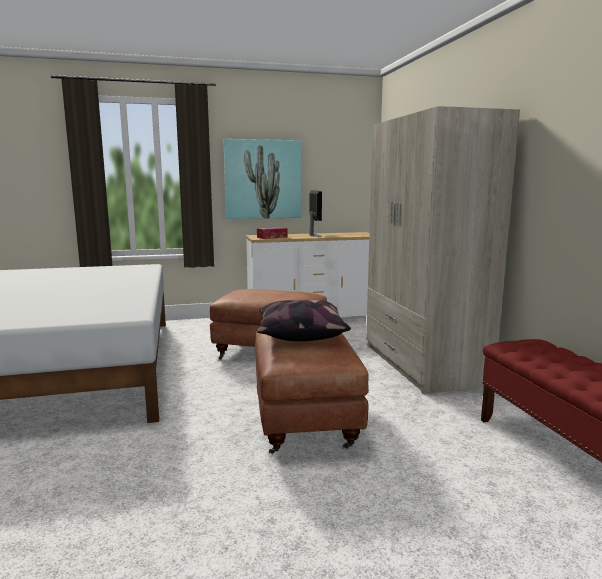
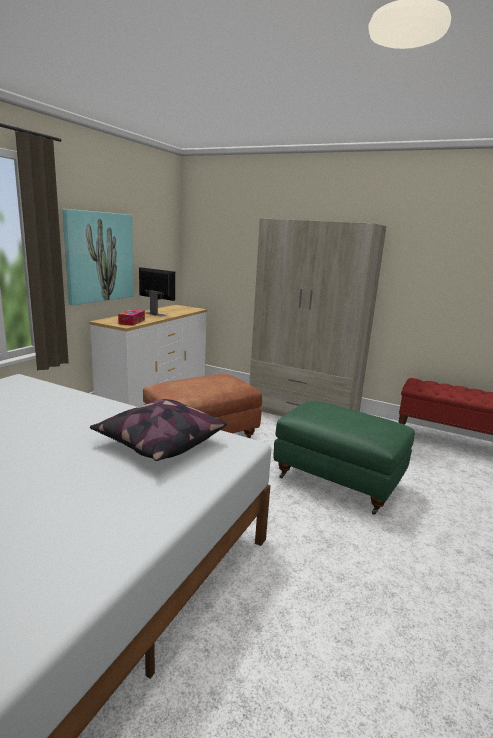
camera: 50 degrees left, 5 degrees up
brown ottoman [255,332,369,454] -> green ottoman [273,400,415,515]
pillow [257,300,351,341] -> pillow moved to [90,399,227,461]

